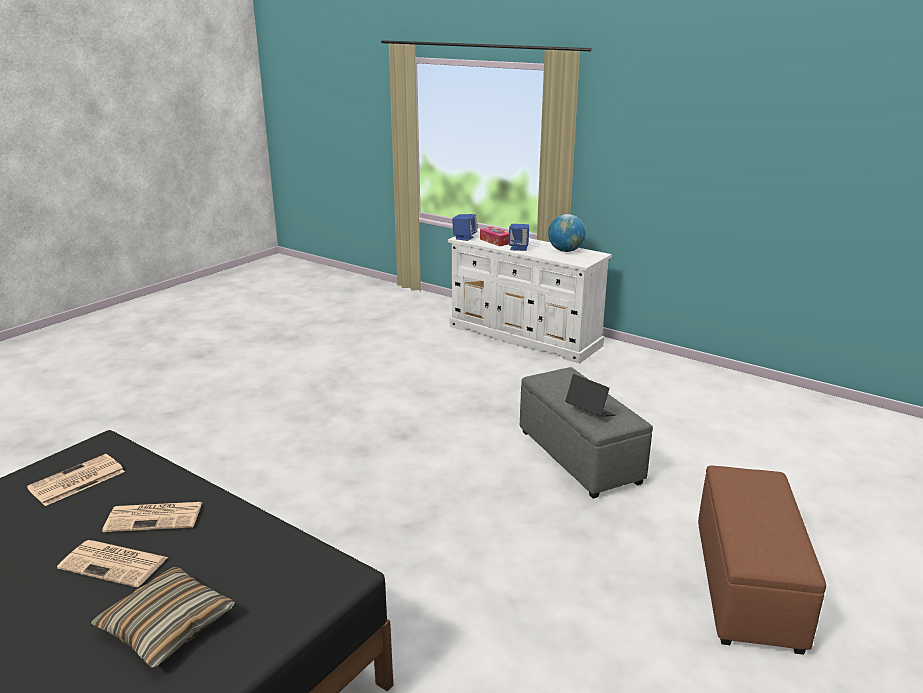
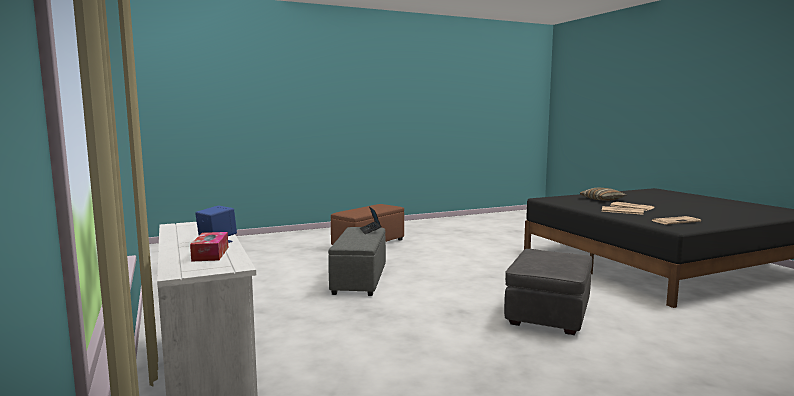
camera: 150 degrees left, 15 degrees down
blue speaker [452,214,477,241] -> none
globe [548,214,586,252] -> none
none -> grey ottoman [504,249,592,335]

